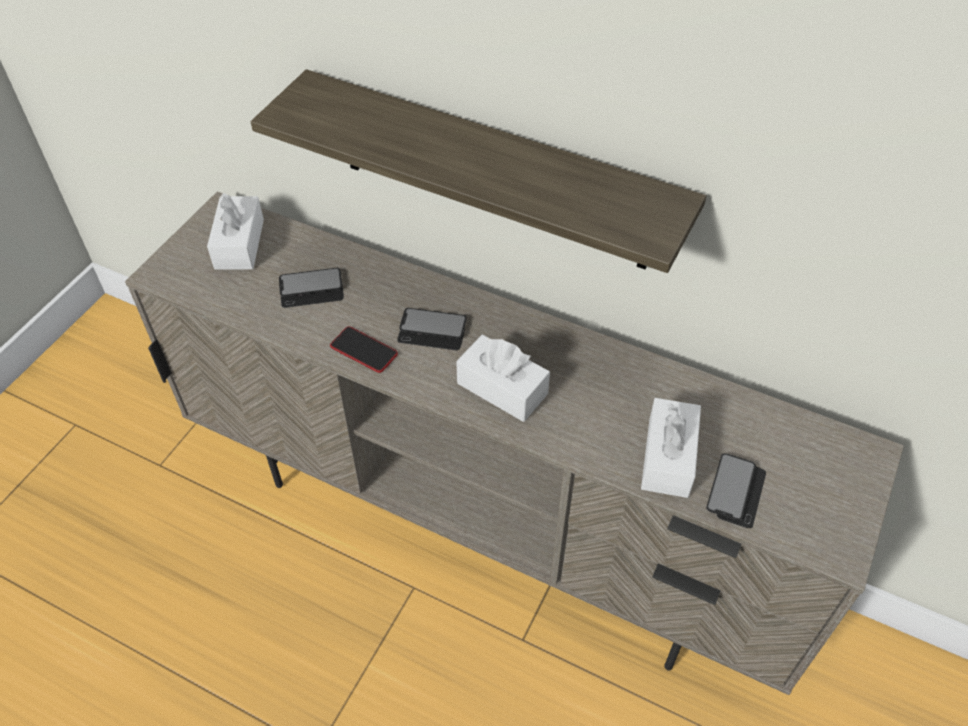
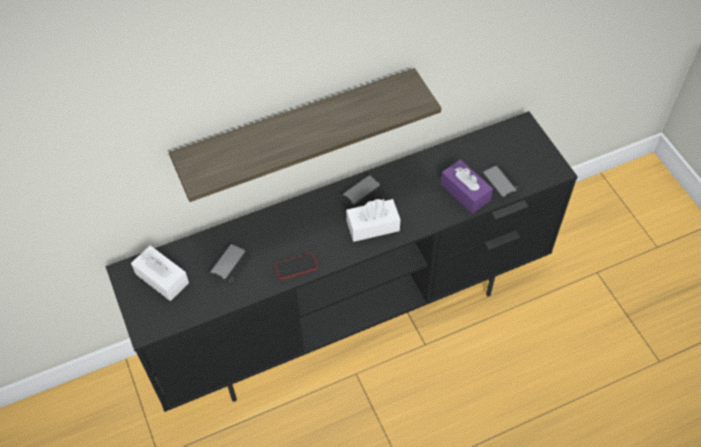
camera: 50 degrees left, 5 degrees up
beige tv stand [125,191,904,695] -> black tv stand [106,111,578,412]
phone [397,308,467,350] -> phone moved to [342,175,385,208]
white tissue box [641,398,701,498] -> purple tissue box [441,160,493,213]

